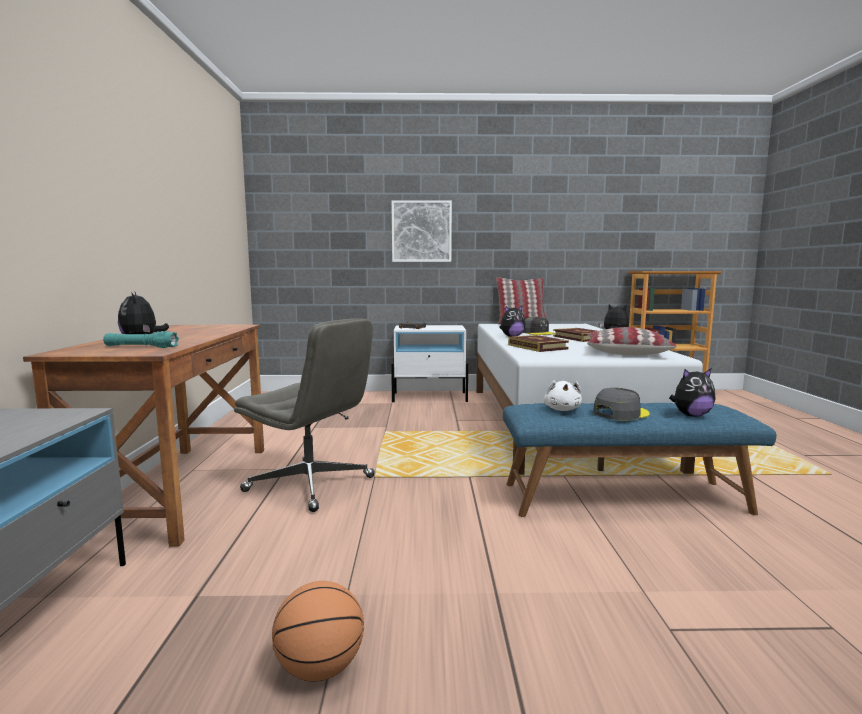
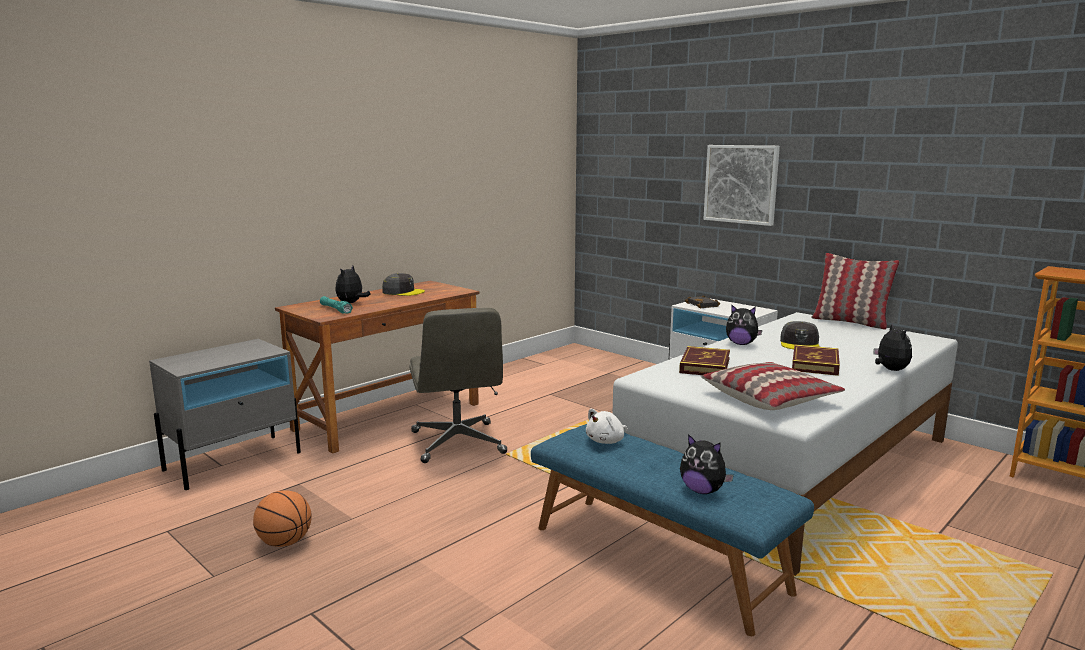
camera: 45 degrees right, 5 degrees up
grey cap [593,388,650,421] -> grey cap moved to [382,273,425,296]

